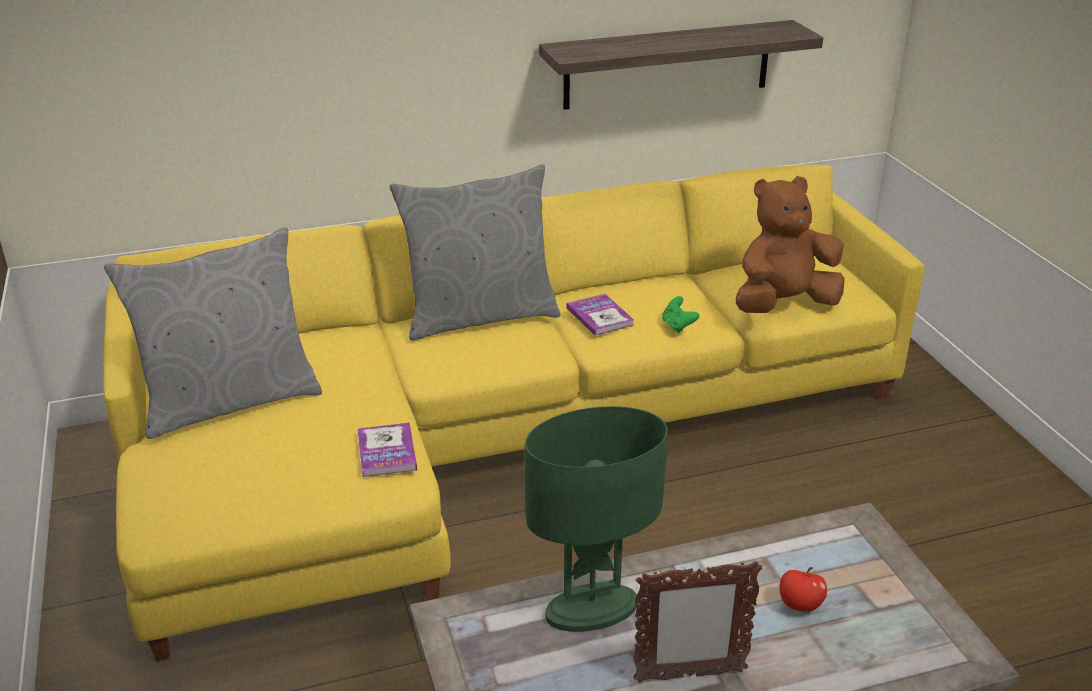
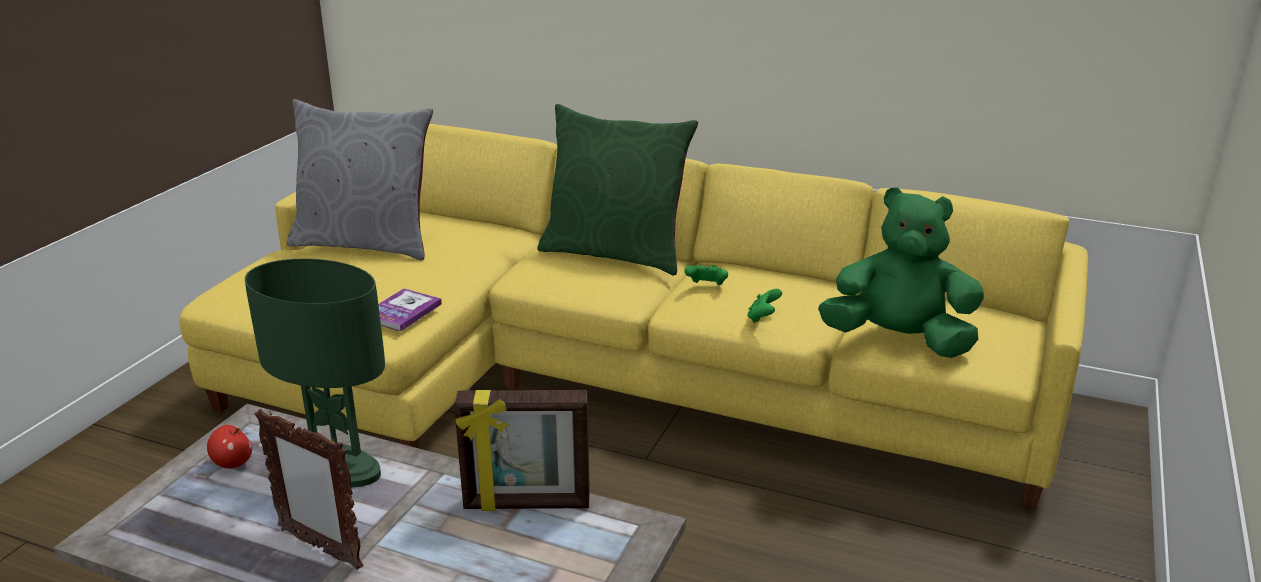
camera: 40 degrees right, 5 degrees down
grey pillow [390,164,560,341] -> green pillow [537,104,698,276]
shelf [539,20,823,110] -> none
book [567,294,634,336] -> green game controller [684,265,728,285]
brown plush toy [736,176,845,313] -> green plush toy [818,187,984,358]
apple [779,567,827,612] -> apple moved to [207,425,252,469]
none -> picture frame [454,390,590,511]

